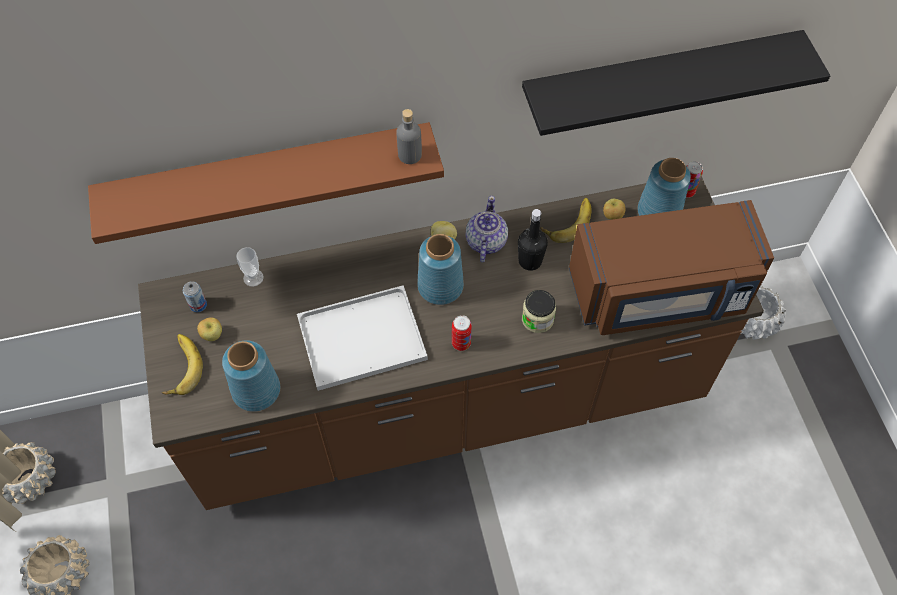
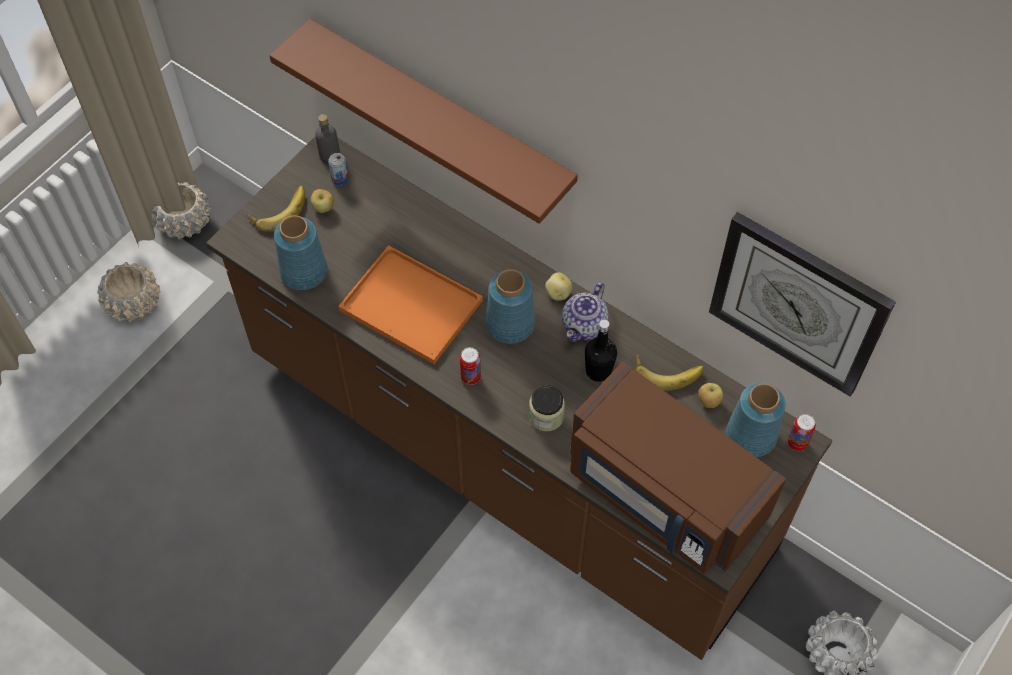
camera: 50 degrees right, 0 degrees up
cup [236,247,264,287] -> none
white tray [297,285,428,391] -> orange tray [338,245,483,364]
grey bottle [396,109,422,164] -> grey bottle moved to [315,114,340,161]
teapot [466,196,508,262] -> teapot turned 150 degrees clockwise [562,282,609,342]
black shelf [522,30,830,136] -> wall clock [709,212,896,397]

